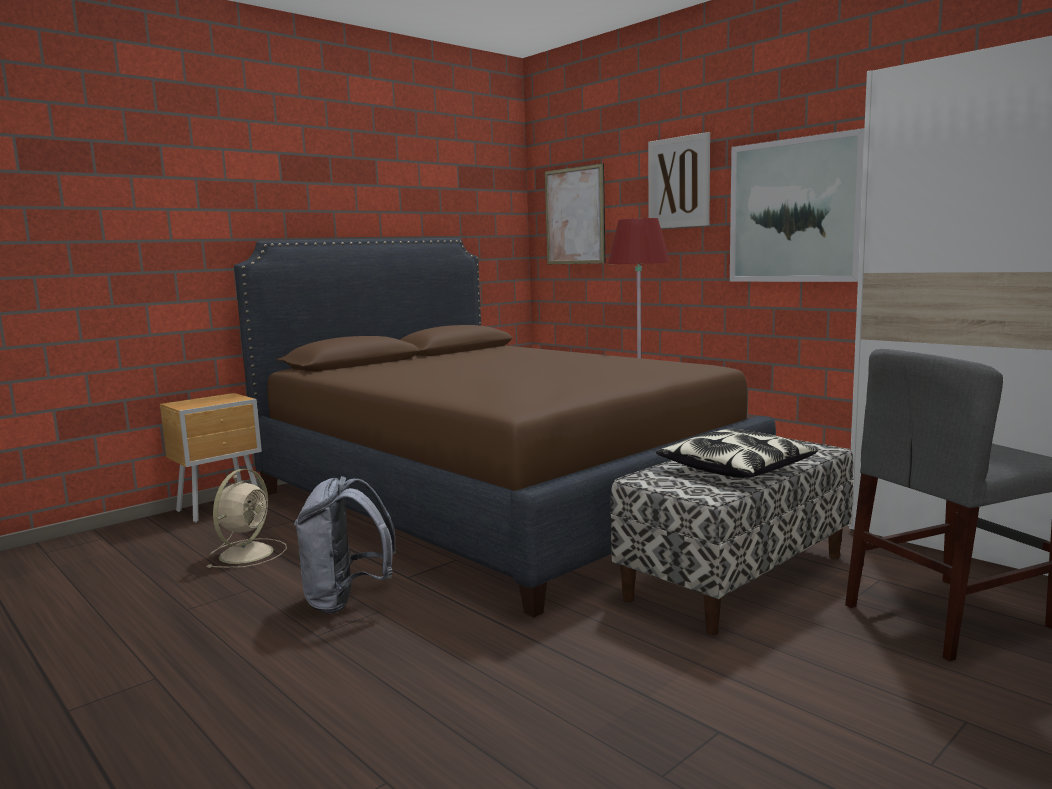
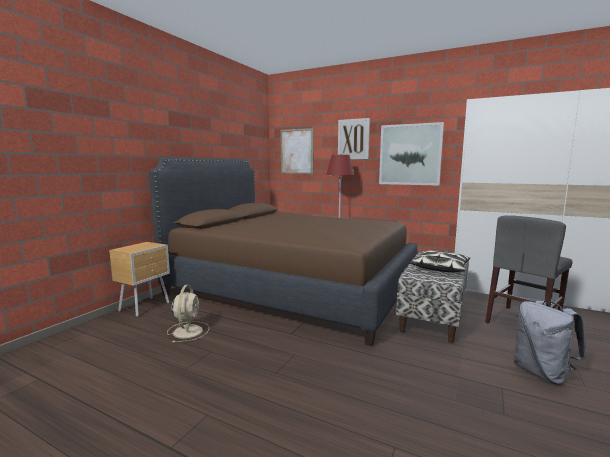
camera: 20 degrees left, 0 degrees up
grey backpack [294,476,396,614] -> grey backpack moved to [514,301,586,385]

